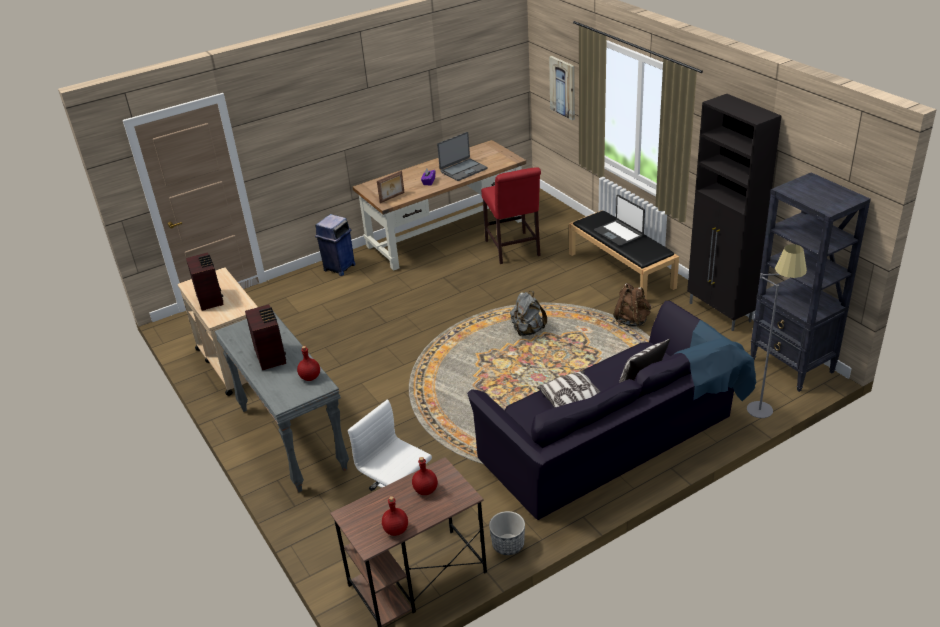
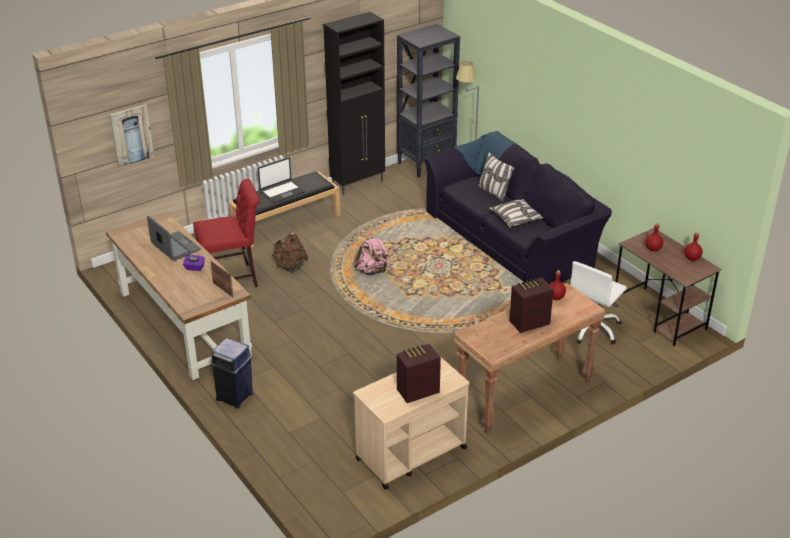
camera: 95 degrees left, 0 degrees up
grey console table [215,311,349,492] -> brown console table [454,283,606,434]
planter [489,511,525,555] -> none
grey backpack [510,291,547,336] -> pink backpack [354,234,390,275]
brown backpack [613,283,651,327] -> brown backpack moved to [272,232,308,273]

